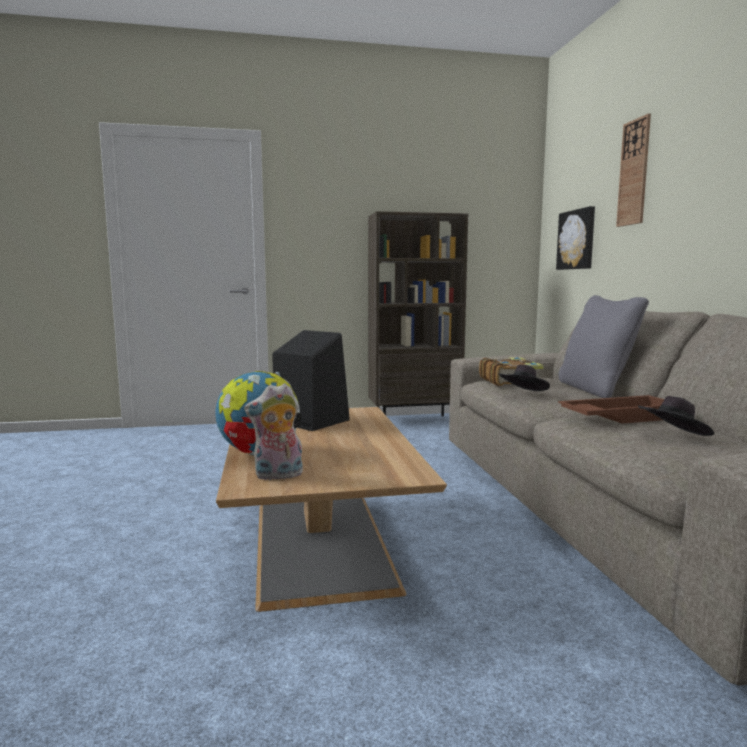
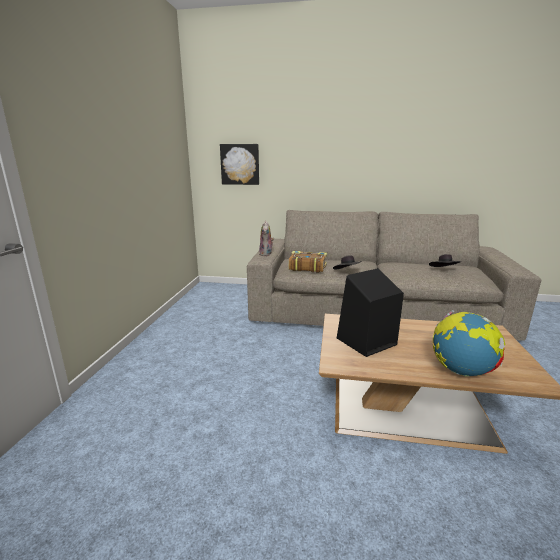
camera: 70 degrees left, 10 degrees up
plush toy [244,383,303,480] -> plush toy moved to [259,221,274,256]
brown bookcase [368,211,468,416] -> none
brown tray [558,395,664,424] -> none
grey pillow [559,295,649,398] -> none
wall clock [616,114,651,227] -> none

